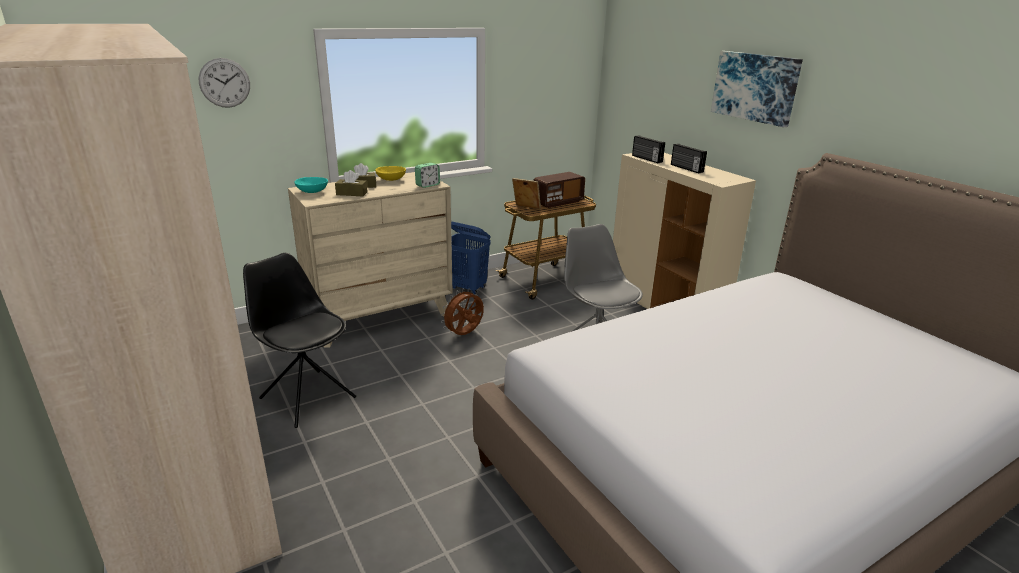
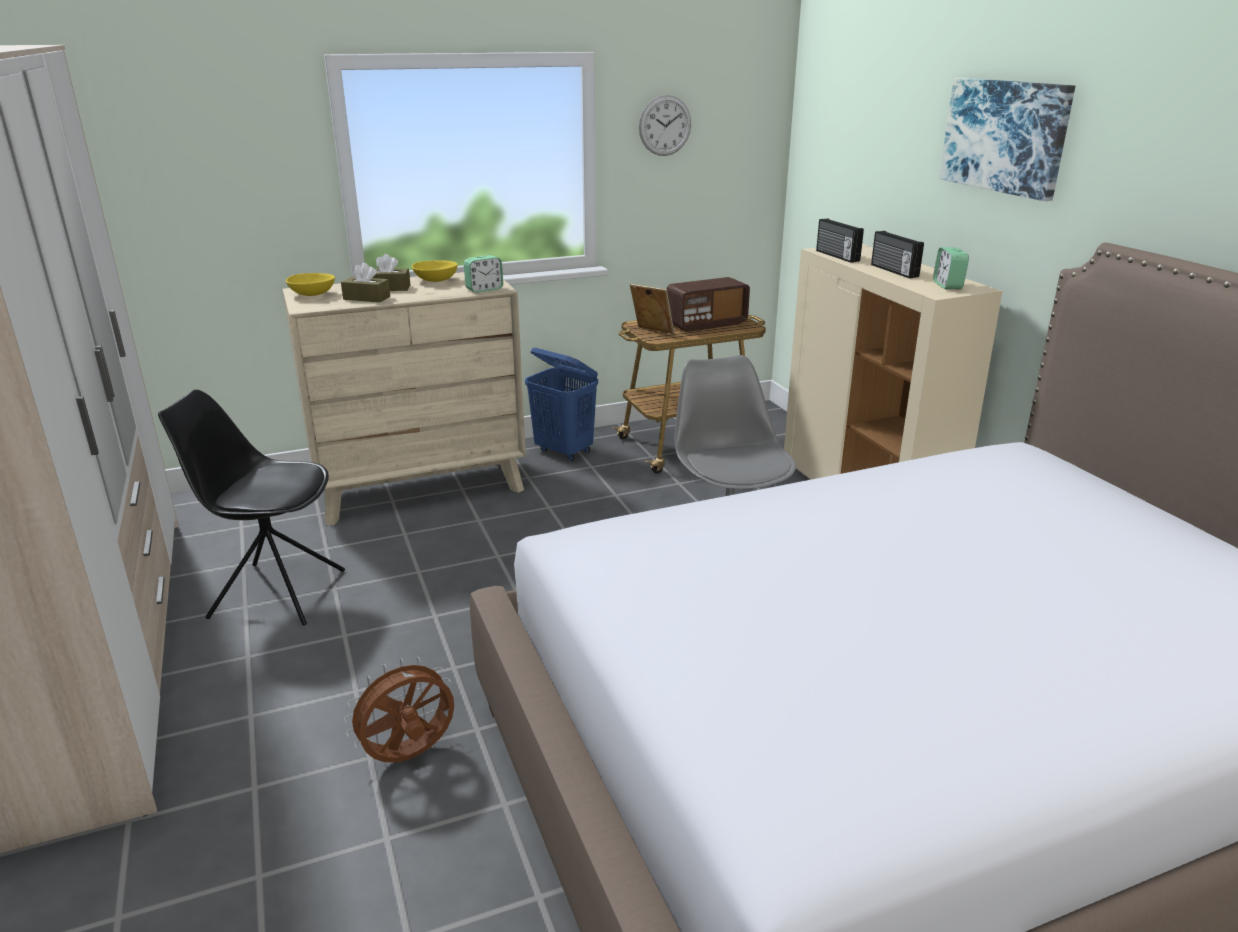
camera: 10 degrees right, 0 degrees up
wall clock [199,58,250,108] -> wall clock moved to [639,95,691,156]
black chair [243,253,356,428] -> black chair turned 45 degrees counterclockwise [158,389,345,625]
turquoise bowl [294,177,328,193] -> yellow bowl [286,273,335,296]
brown fan [441,288,484,335] -> brown fan moved to [344,657,454,762]
none -> alarm clock [933,247,969,289]

